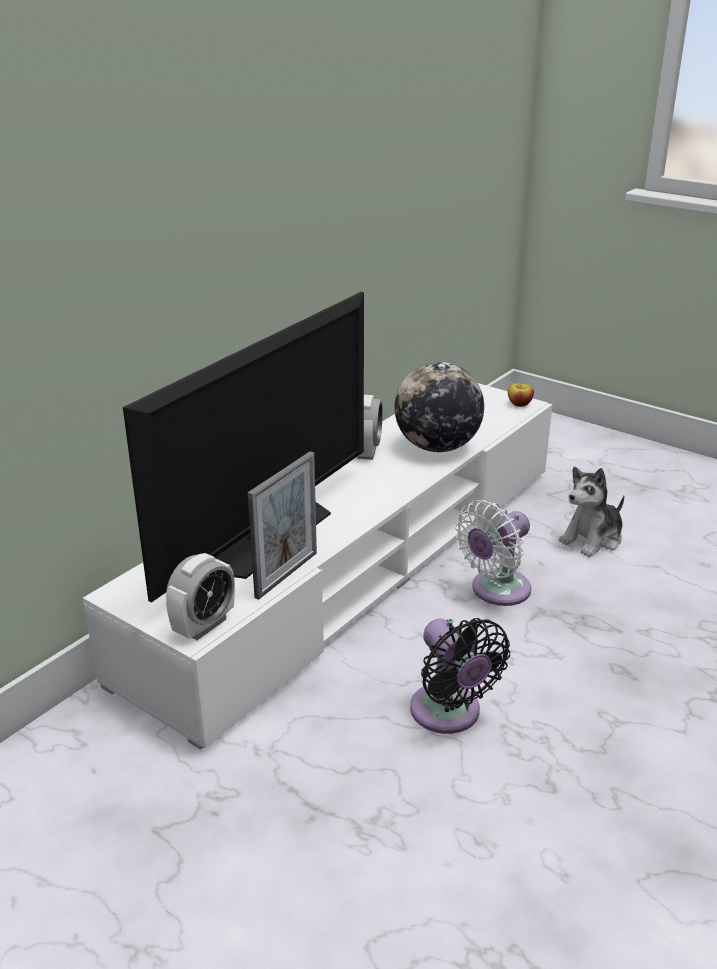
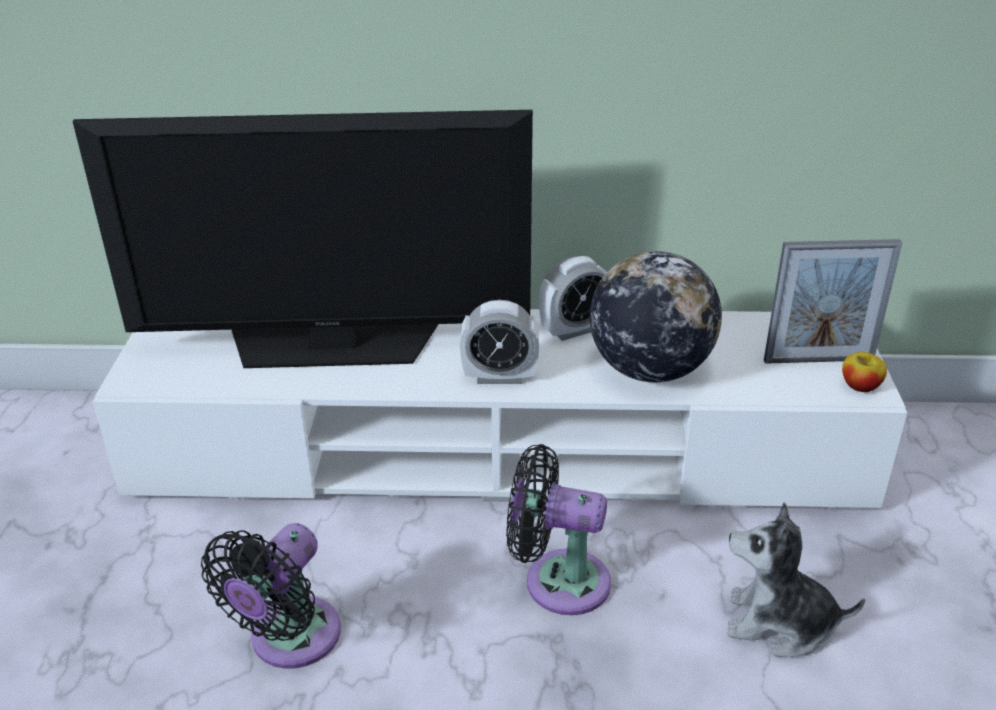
camera: 55 degrees right, 5 degrees up
alarm clock [166,553,235,640] -> alarm clock moved to [460,300,539,384]
picture frame [248,452,317,600] -> picture frame moved to [764,239,902,364]
white fan [455,500,532,606] -> black fan [506,444,611,615]

